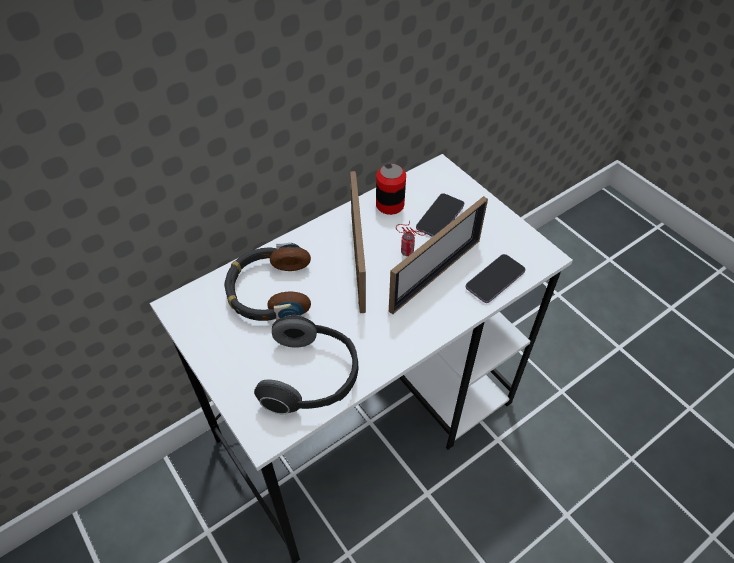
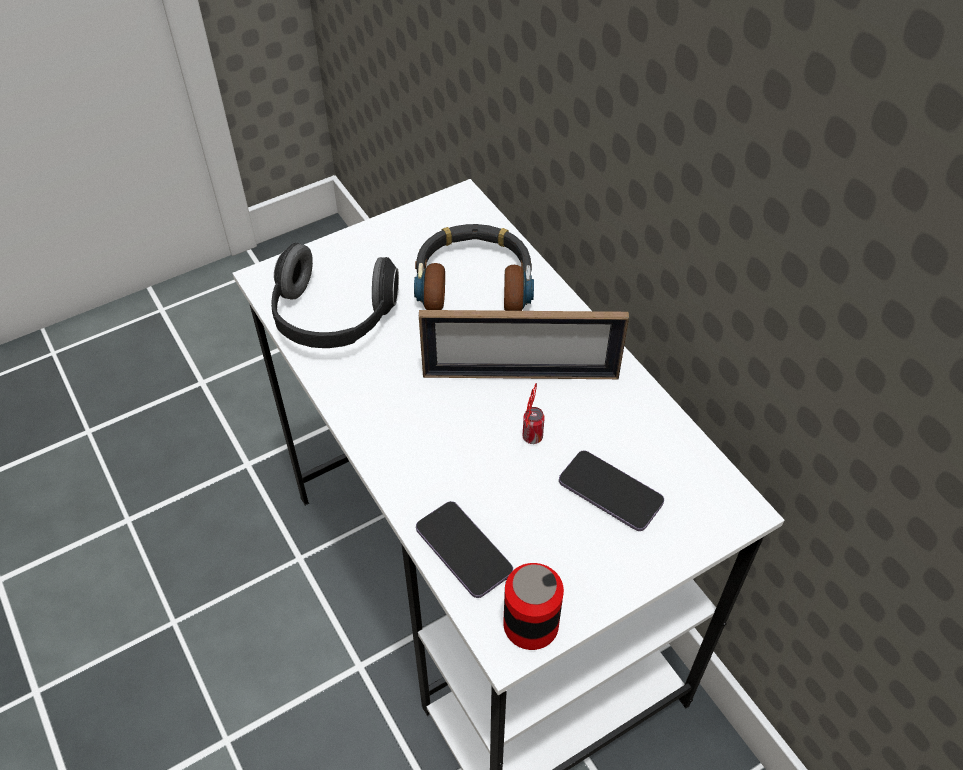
camera: 95 degrees right, 0 degrees up
can [376,164,406,215] -> can moved to [503,563,564,650]
picture frame [389,196,488,315] -> none

